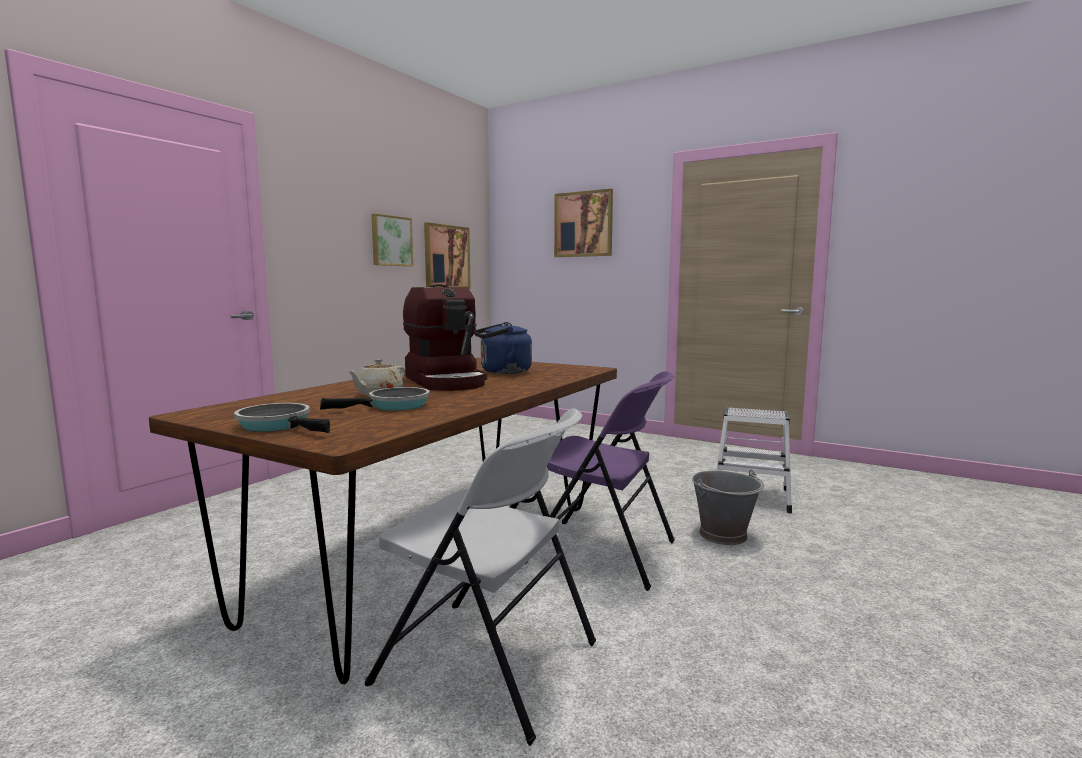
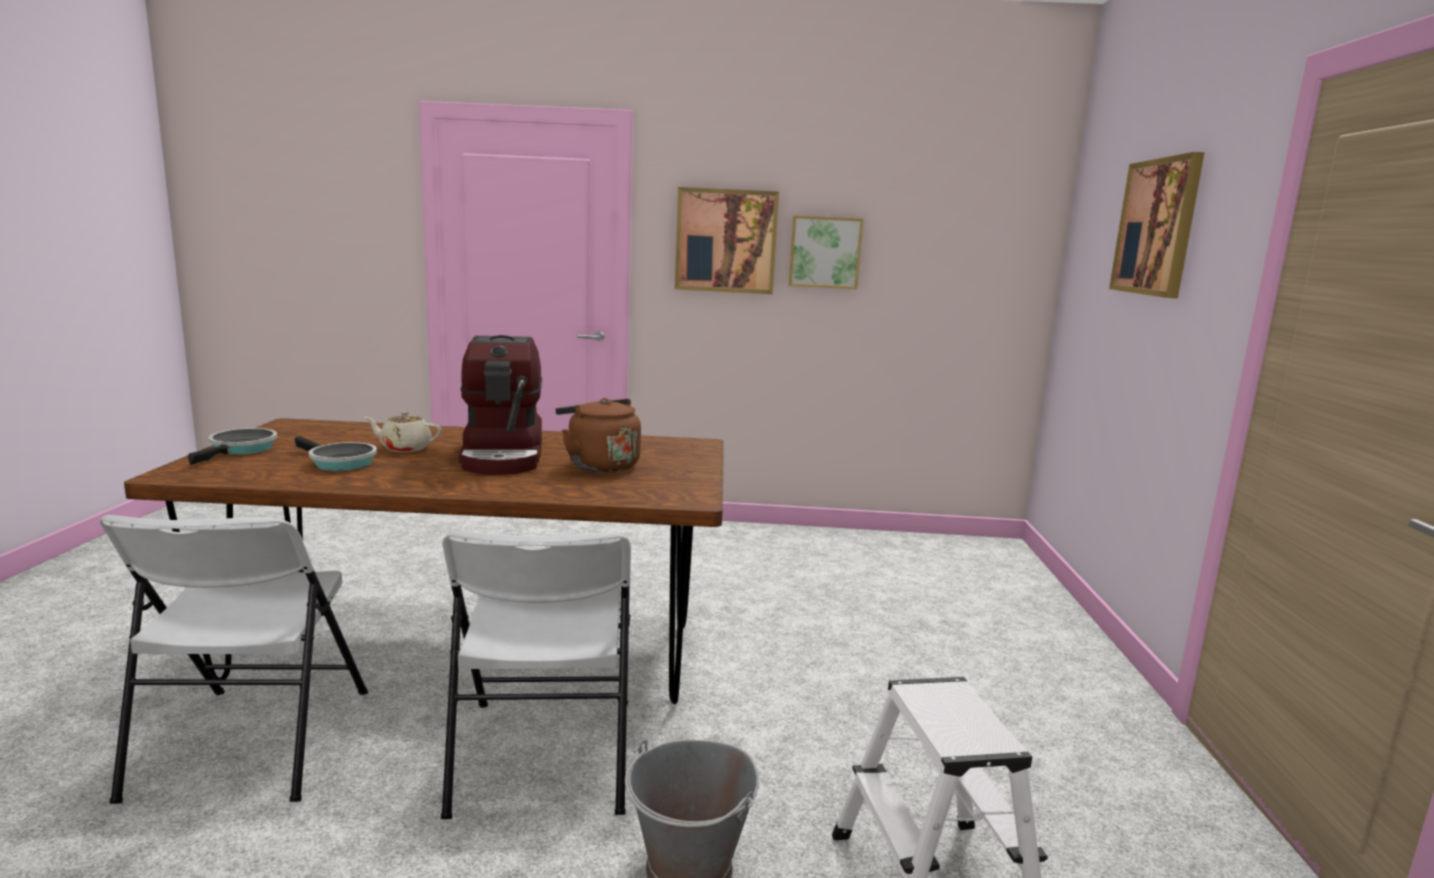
camera: 60 degrees right, 5 degrees up
coffee machine [403,284,487,391] -> coffee machine turned 45 degrees counterclockwise [458,335,542,475]
picture [424,222,471,289] -> picture moved to [675,187,779,294]
blue kettle [474,322,532,374] -> brown kettle [555,398,641,473]
purple chair [525,371,675,591] -> white chair [441,531,631,819]

